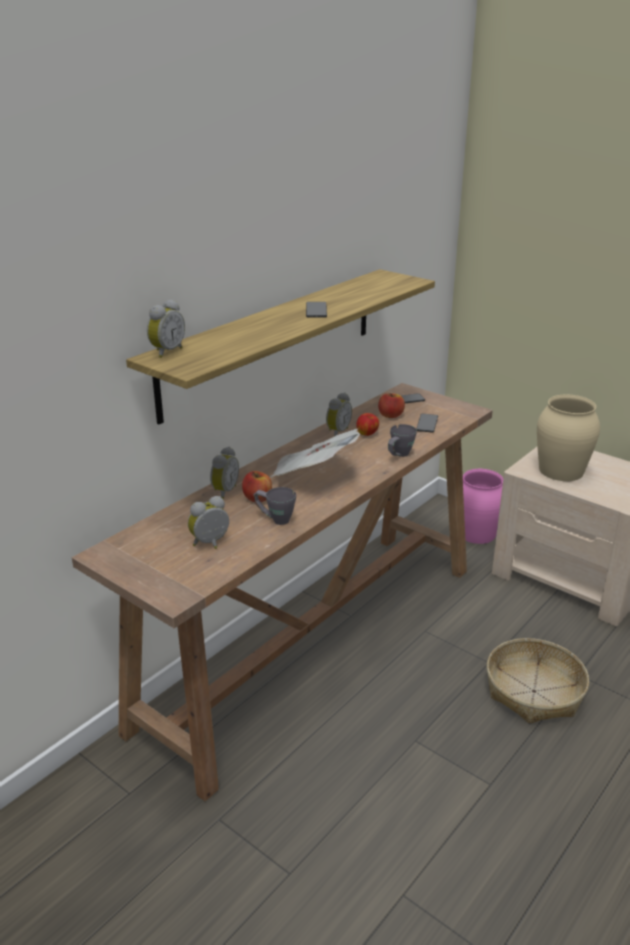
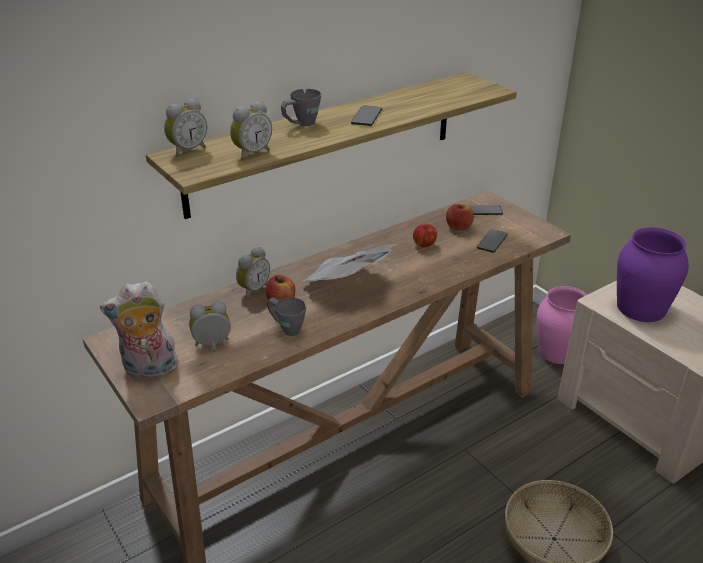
camera: 15 degrees right, 5 degrees up
alarm clock [326,392,352,436] -> alarm clock moved to [230,101,272,160]
grey mug [388,424,417,457] -> grey mug moved to [281,89,321,126]
beige vase [537,395,600,481] -> purple vase [617,227,689,322]
none -> plush toy [100,281,182,378]

